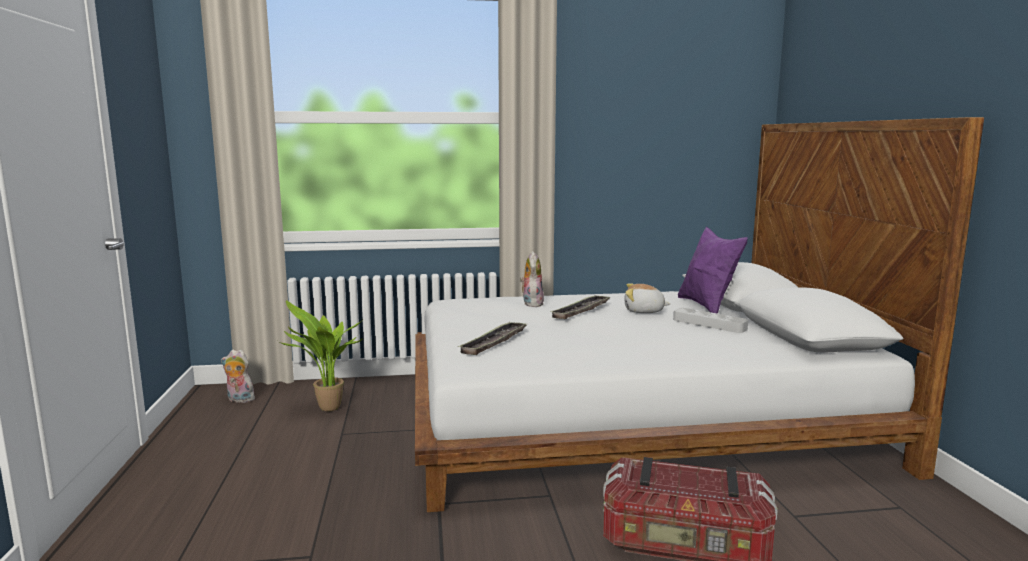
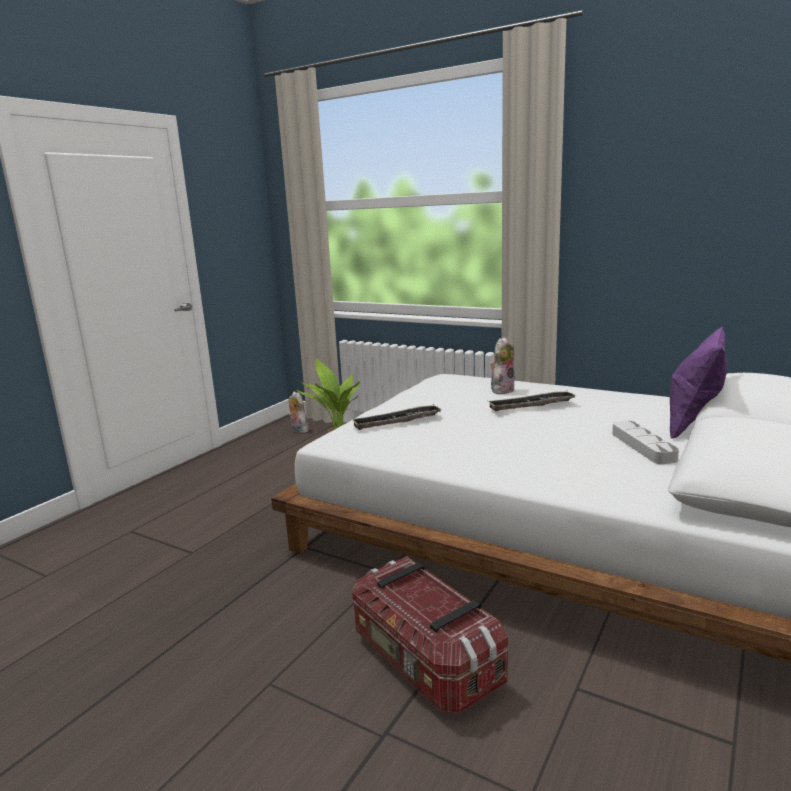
camera: 40 degrees right, 5 degrees up
plush toy [624,283,671,313] -> none

